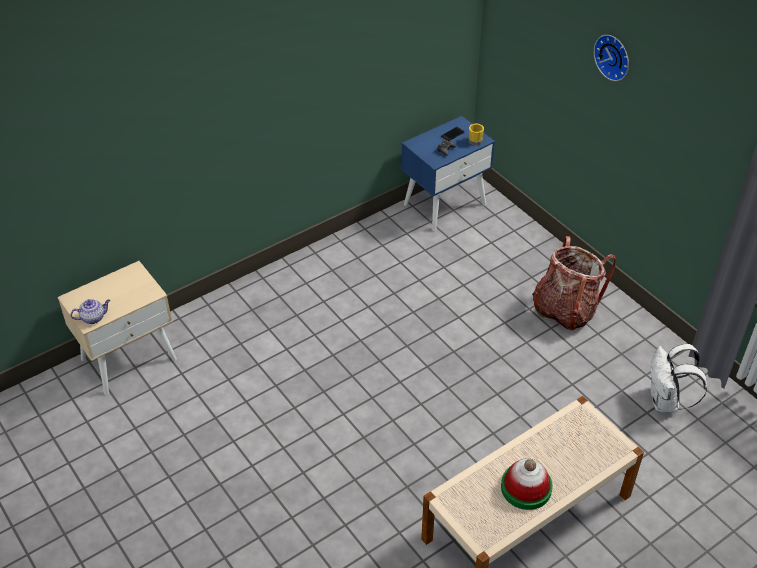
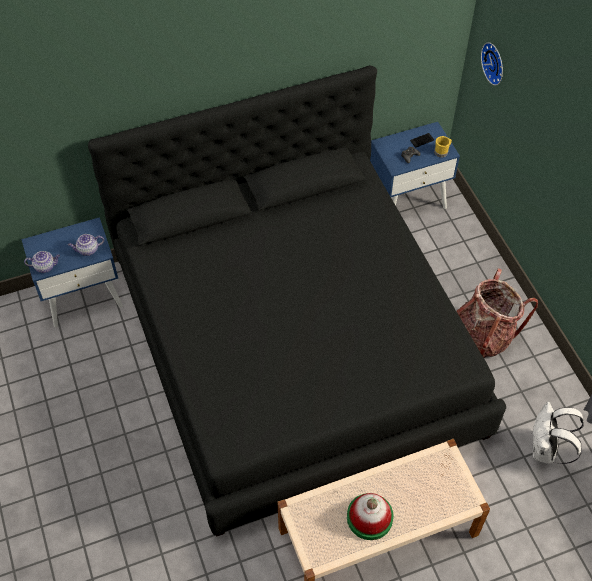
camera: 15 degrees right, 10 degrees up
beige nightstand [58,261,177,395] -> blue nightstand [21,217,123,327]
wall clock [594,35,629,81] -> wall clock moved to [481,42,503,85]
none -> teapot [68,234,104,256]
none -> black bed [88,65,506,536]

